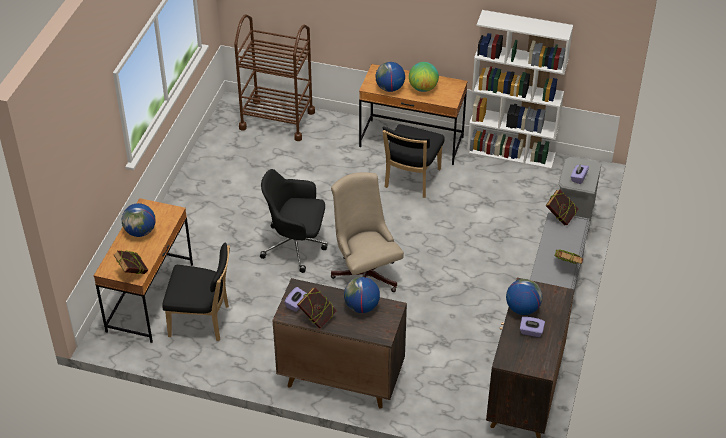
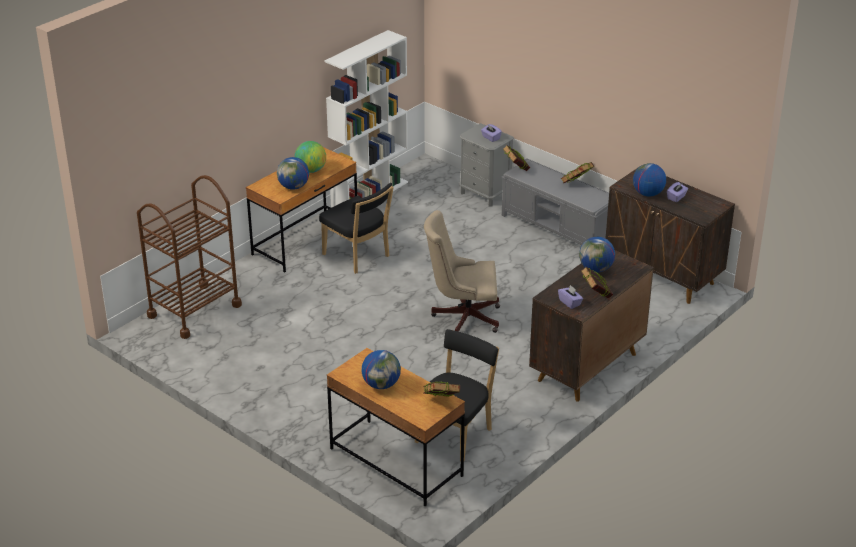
camera: 65 degrees left, 10 degrees down
black office chair [260,169,328,273] -> none

